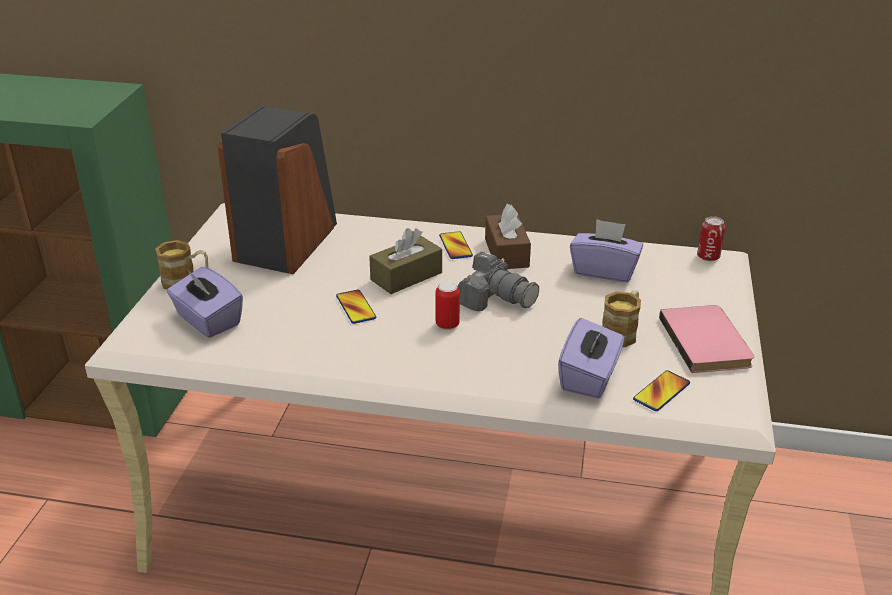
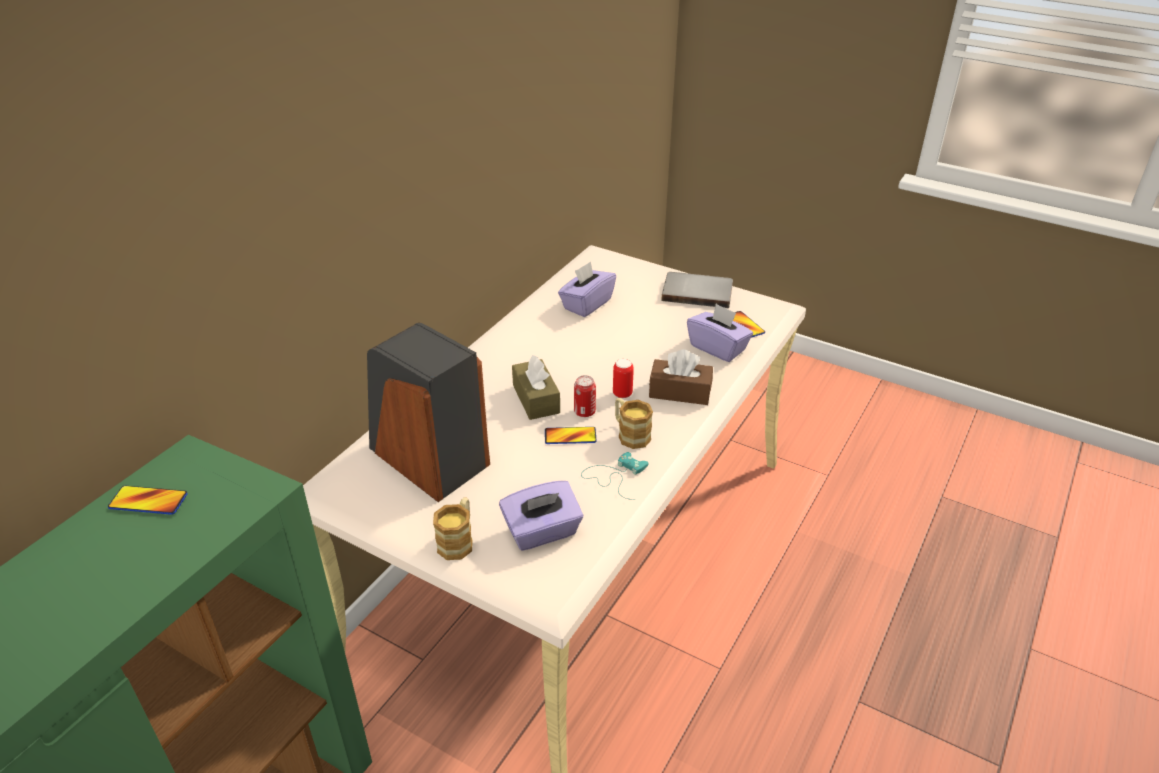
camera: 70 degrees left, 5 degrees up
phone [439,231,473,259] -> phone moved to [108,486,188,515]
camera [458,251,539,311] -> none
brown tissue box [485,204,531,269] -> brown tissue box moved to [649,350,713,405]
mug [603,290,641,347] -> mug moved to [615,398,653,449]
pink book [659,305,754,373] -> grey book [661,272,733,308]
can [697,216,725,261] -> can moved to [574,375,596,417]
none -> turquoise game controller [581,452,648,500]

